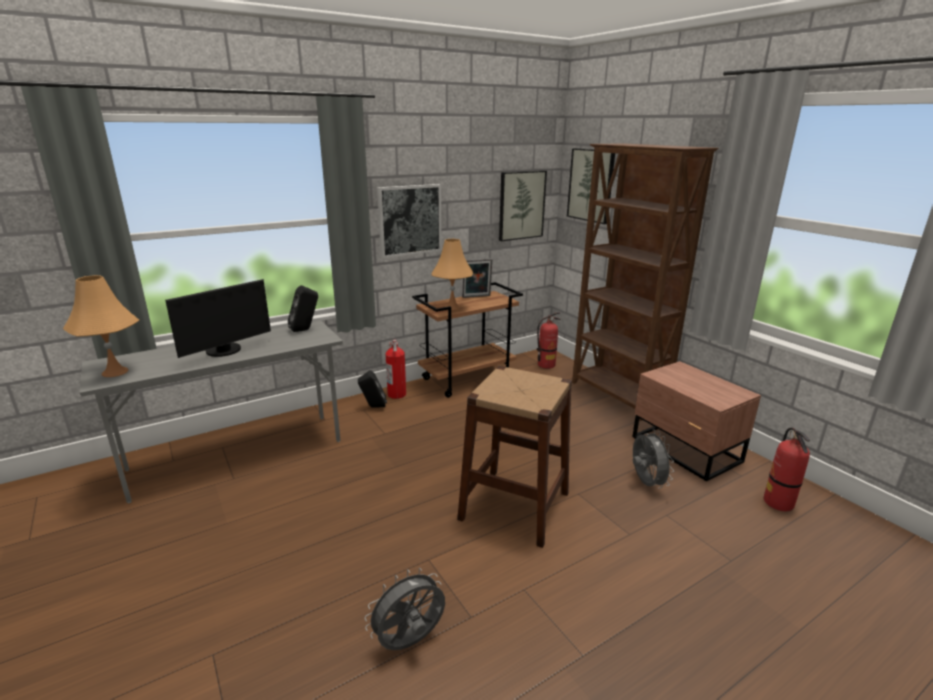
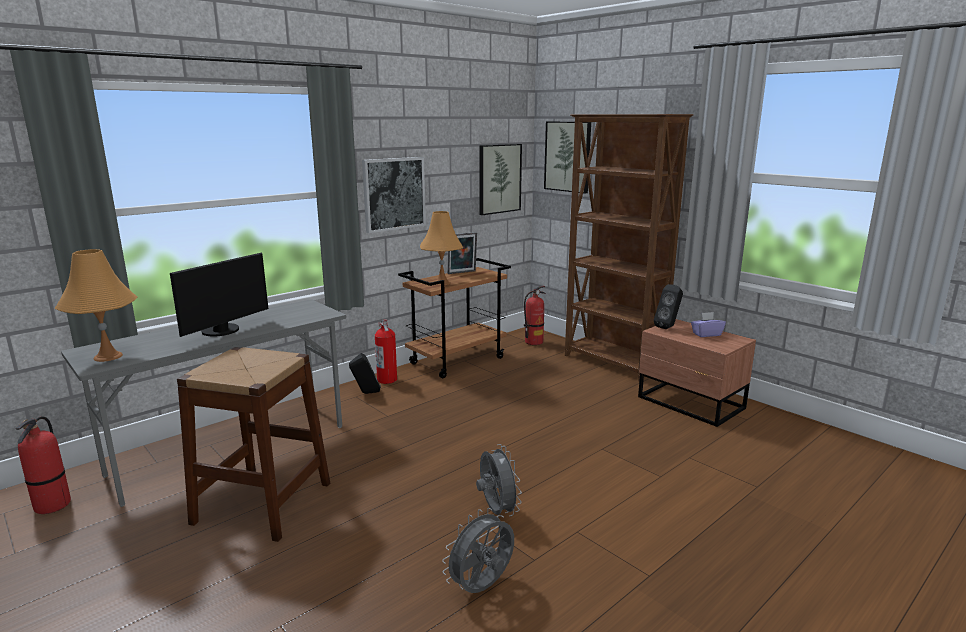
camera: 10 degrees left, 5 degrees down
black speaker [288,285,318,332] -> black speaker moved to [654,284,683,329]
brown stool [457,366,572,548] -> brown stool moved to [177,347,330,542]
grey fan [633,430,674,489] -> grey fan moved to [476,444,522,516]
fire extinguisher [764,428,810,511] -> fire extinguisher moved to [16,416,71,514]
none -> purple tissue box [691,312,726,337]

